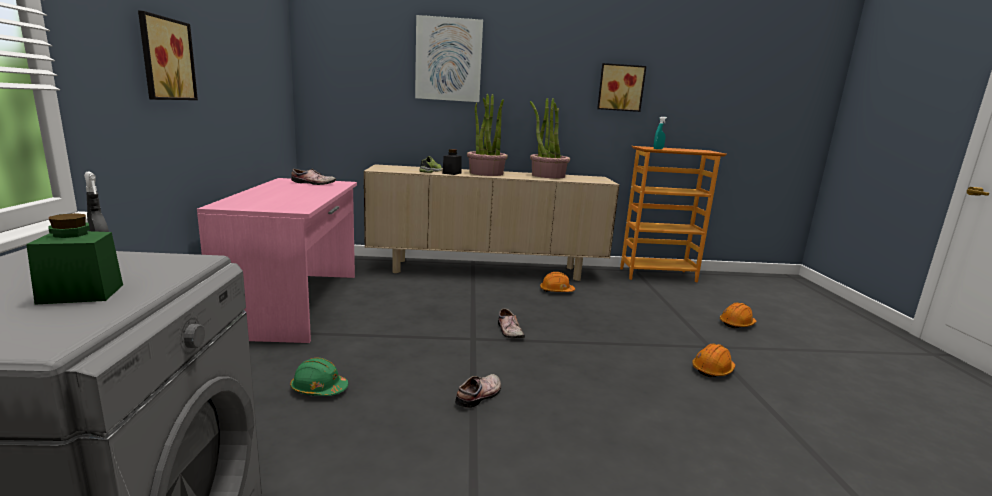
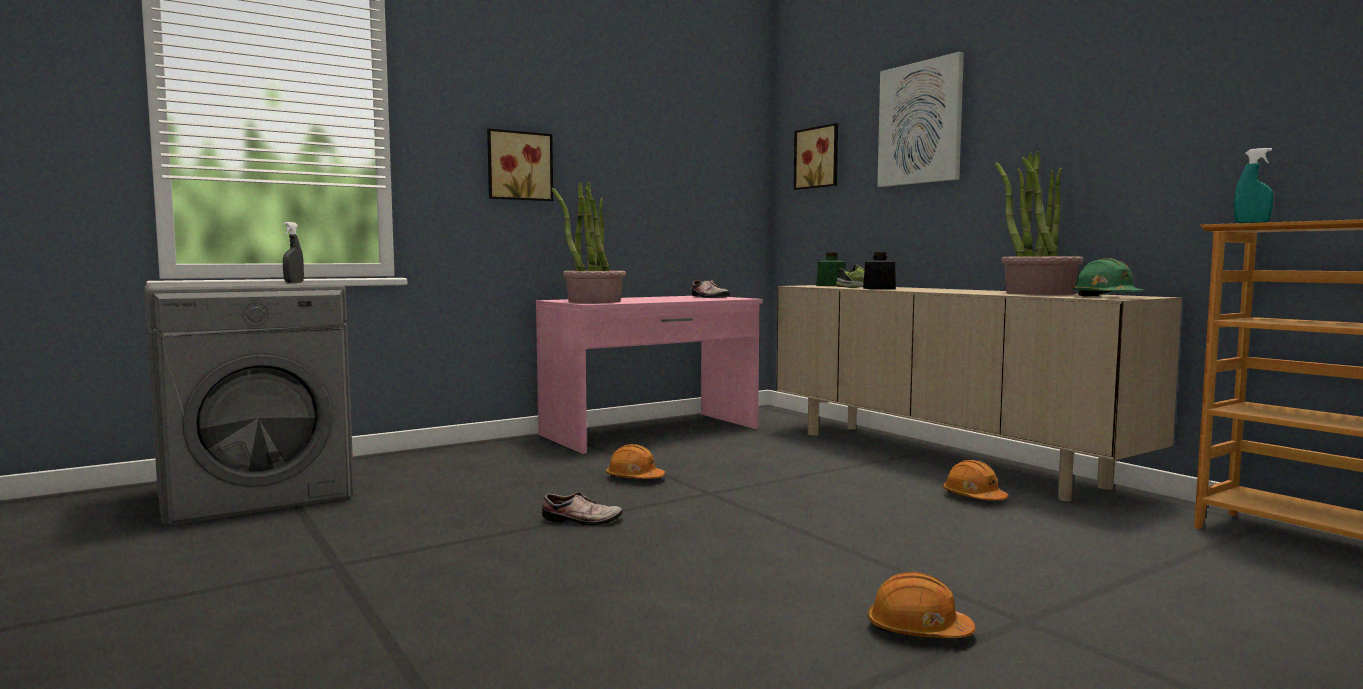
camera: 60 degrees right, 10 degrees down
green jar [26,213,123,305] -> green jar moved to [816,253,846,286]
green hard hat [290,358,348,396] -> green hard hat moved to [1072,258,1144,296]
potted plant [467,94,508,176] -> potted plant moved to [552,182,626,303]
shoe [498,308,525,338] -> none
picture [597,63,646,112] -> picture moved to [794,123,838,190]
orange hard hat [720,303,756,328] -> orange hard hat moved to [606,444,665,479]

